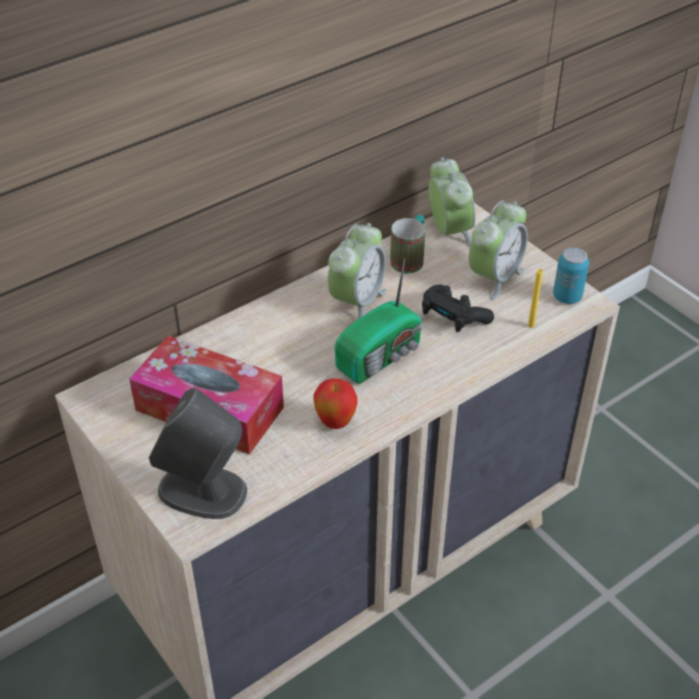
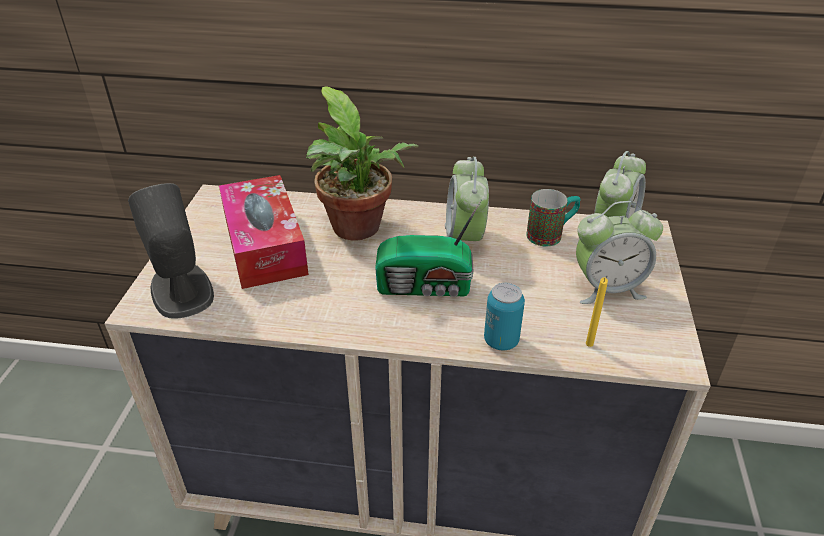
camera: 45 degrees right, 5 degrees down
apple [314,378,357,429] -> none
alarm clock [328,223,387,319] -> alarm clock turned 105 degrees clockwise [445,157,489,241]
black game controller [422,284,494,332] -> none
can [553,247,589,304] -> can moved to [484,283,525,350]
none -> potted plant [306,86,419,241]

